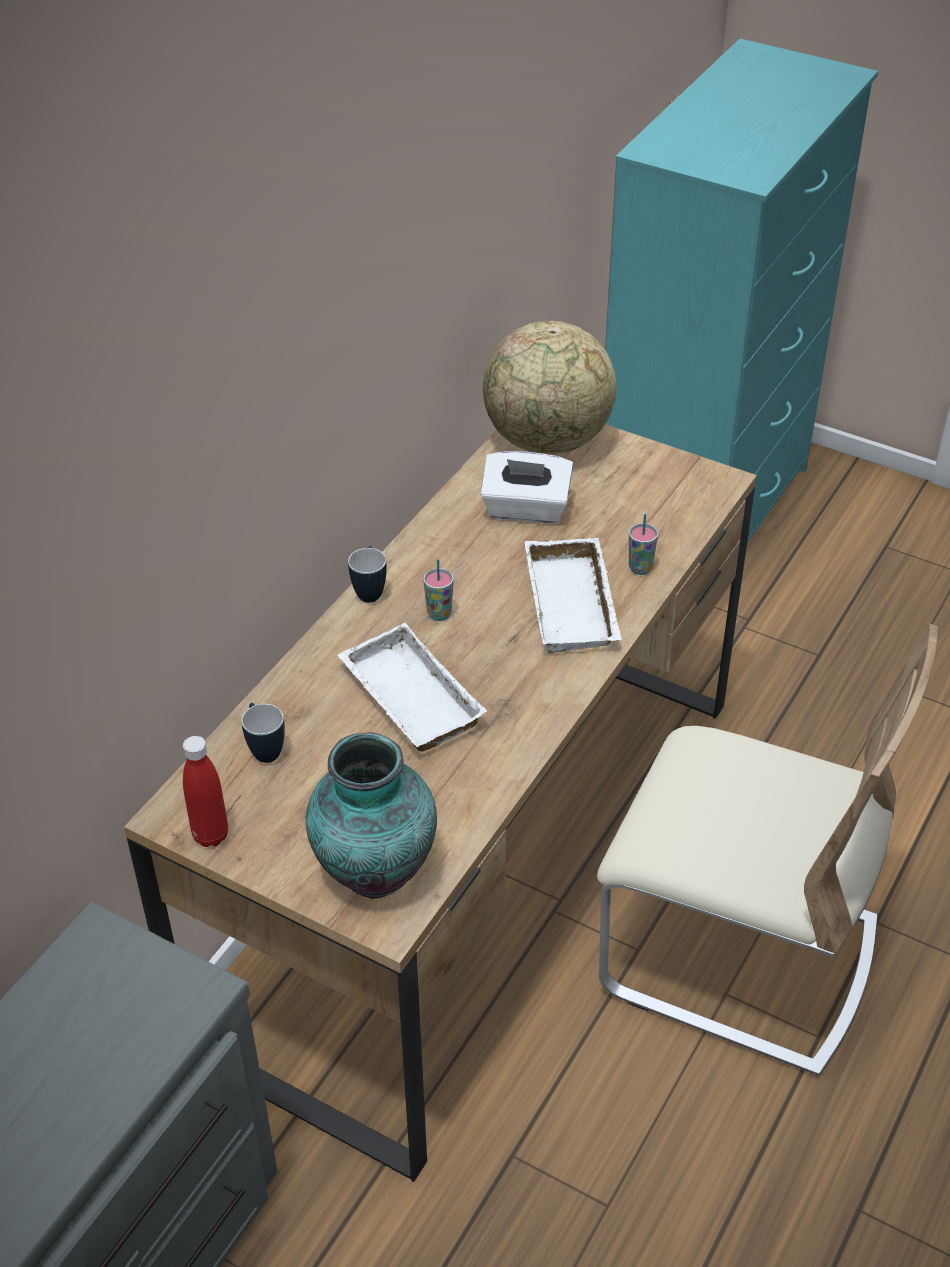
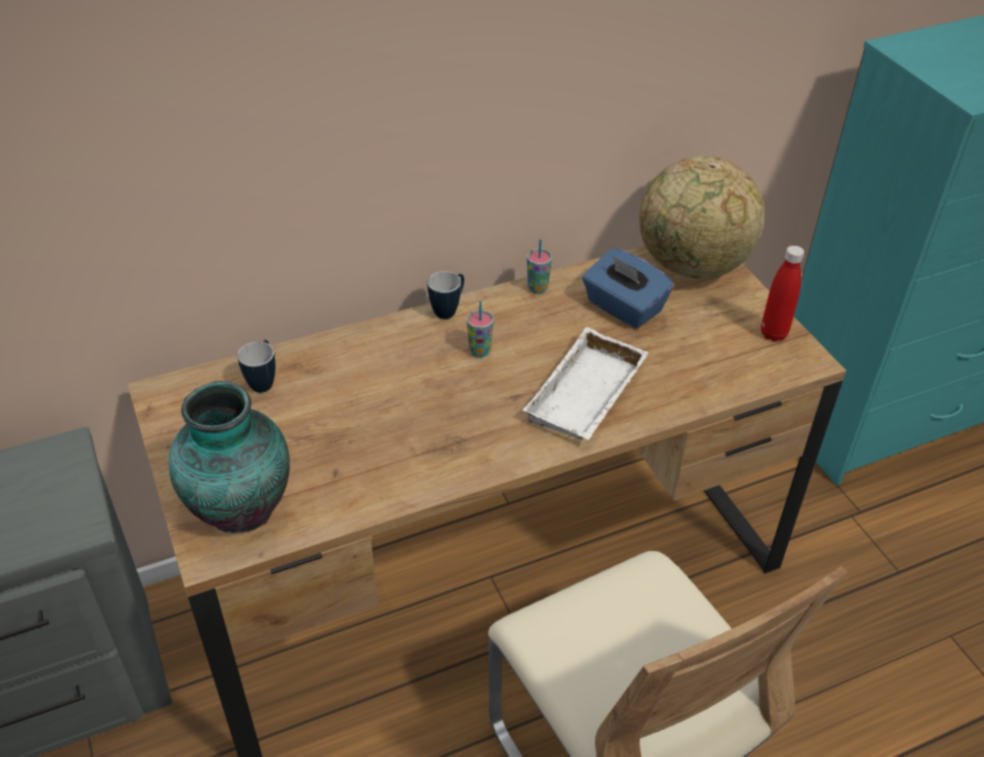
camera: 35 degrees right, 0 degrees up
red bottle [183,736,228,847] -> red bottle moved to [761,245,804,342]
white tray [337,623,487,751] -> none
white tissue box [480,451,573,523] -> blue tissue box [582,248,674,329]
cup [629,514,658,575] -> cup moved to [527,239,552,294]

